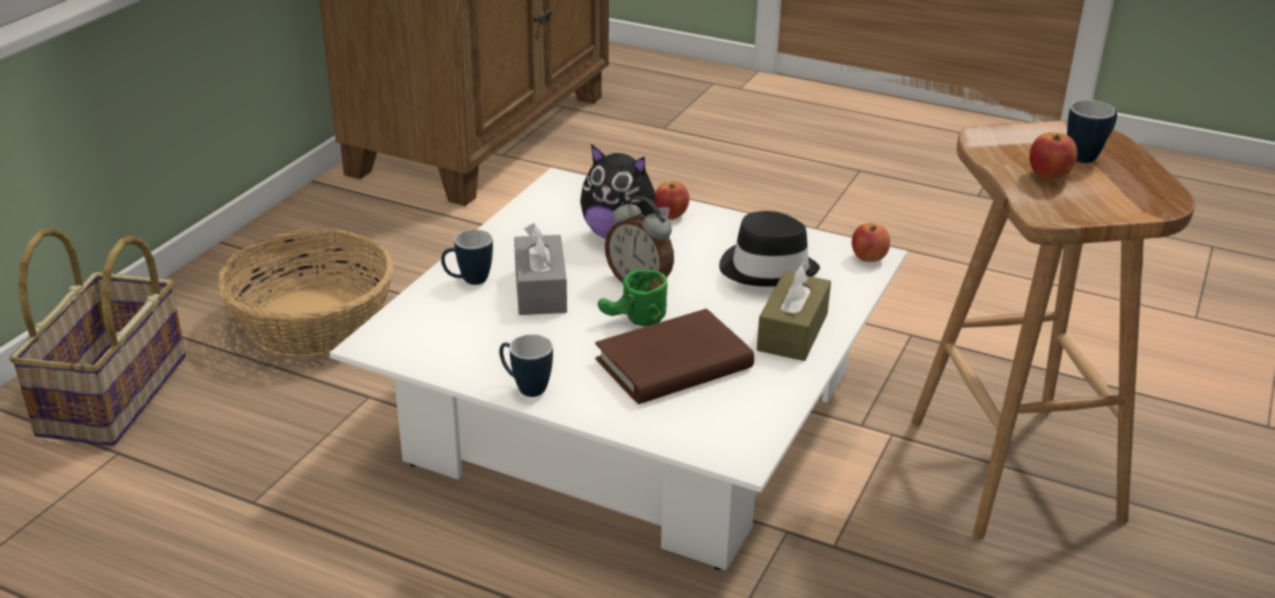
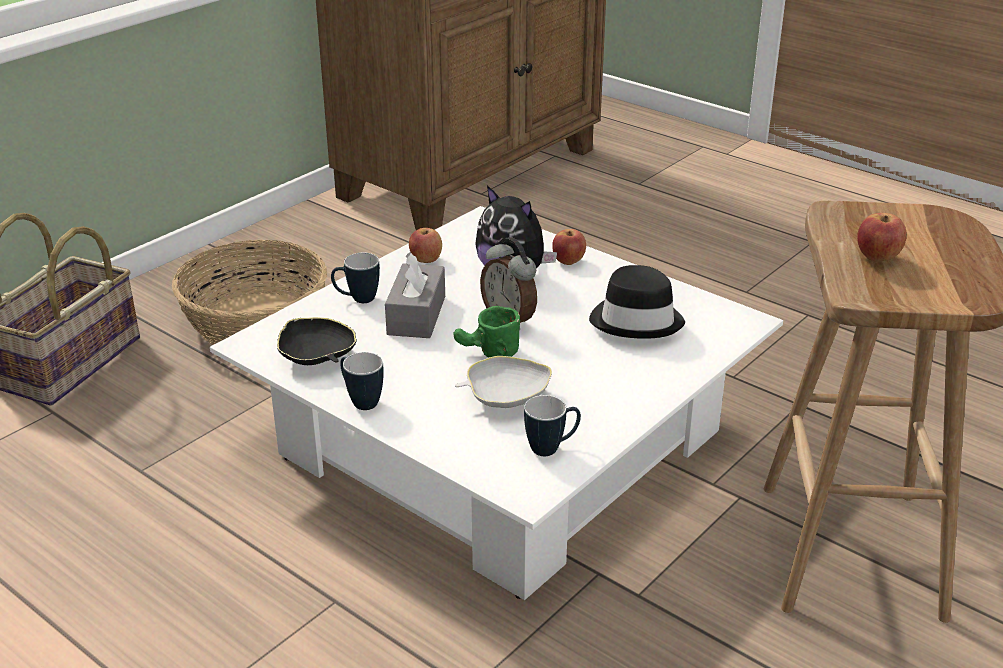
camera: 15 degrees right, 0 degrees up
brown book [595,309,754,404] -> white bowl [455,356,552,408]
brown tissue box [757,262,831,361] -> none
apple [852,223,890,262] -> apple moved to [409,228,442,263]
mug [1067,100,1117,163] -> mug moved to [524,395,581,456]
none -> black bowl [277,317,357,365]

